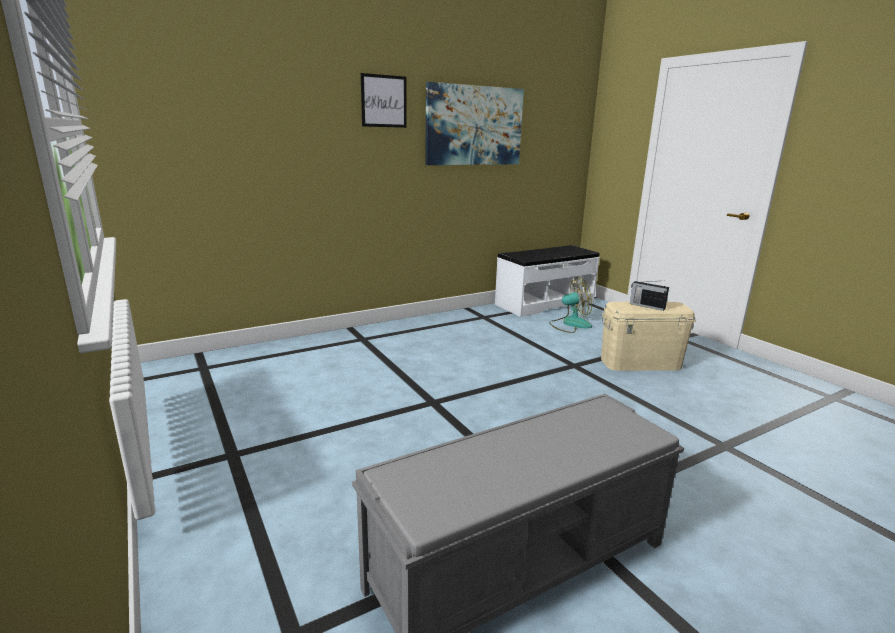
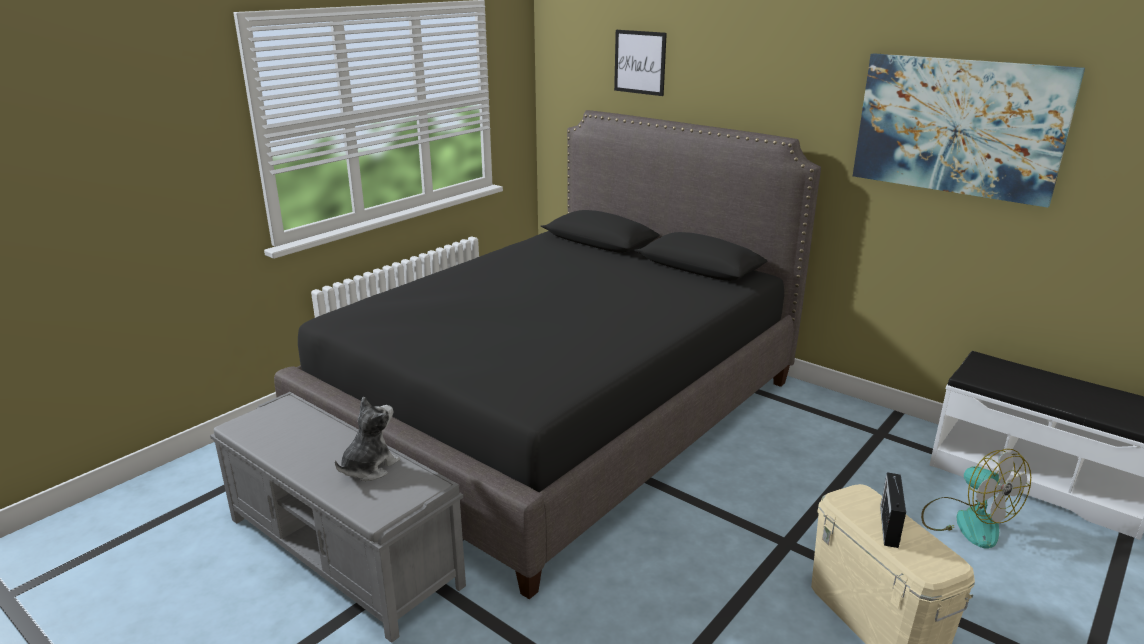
camera: 70 degrees right, 5 degrees up
picture [361,73,407,128] -> picture moved to [614,30,667,96]
none -> black bed [274,110,821,599]
none -> plush toy [335,396,400,481]

